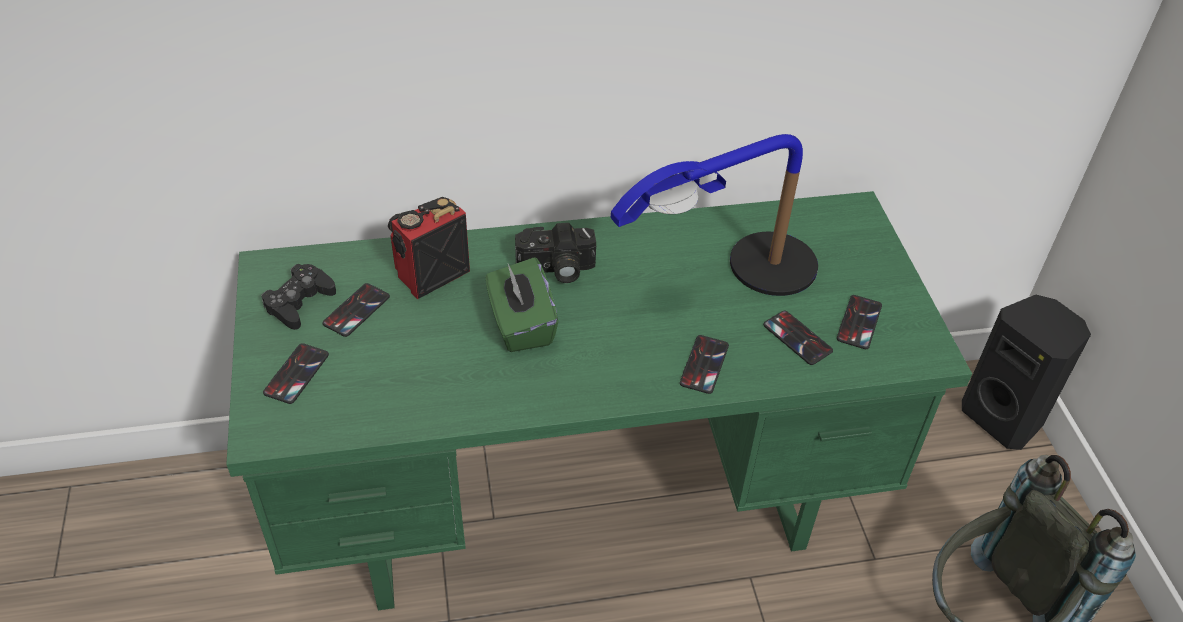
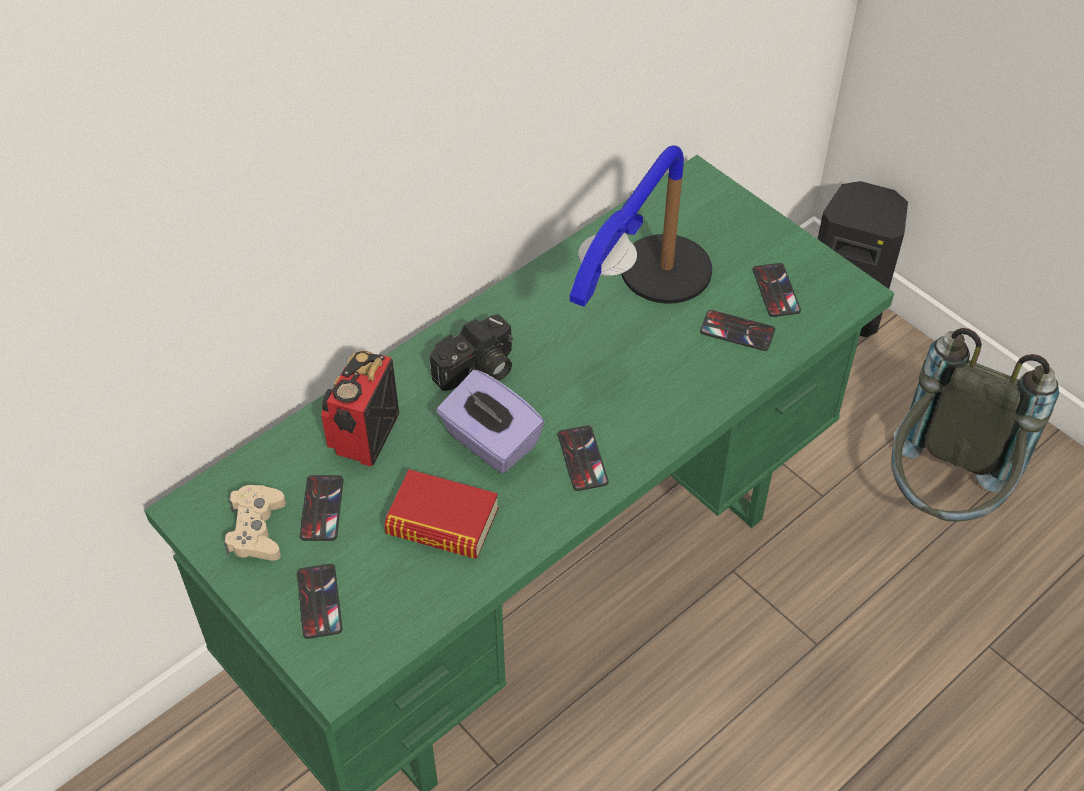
camera: 30 degrees left, 5 degrees up
black game controller [262,264,336,330] -> beige game controller [224,485,286,561]
green tissue box [486,257,558,352] -> purple tissue box [437,370,545,473]
phone [680,335,729,394] -> phone moved to [558,425,609,491]
none -> book [384,469,498,559]

